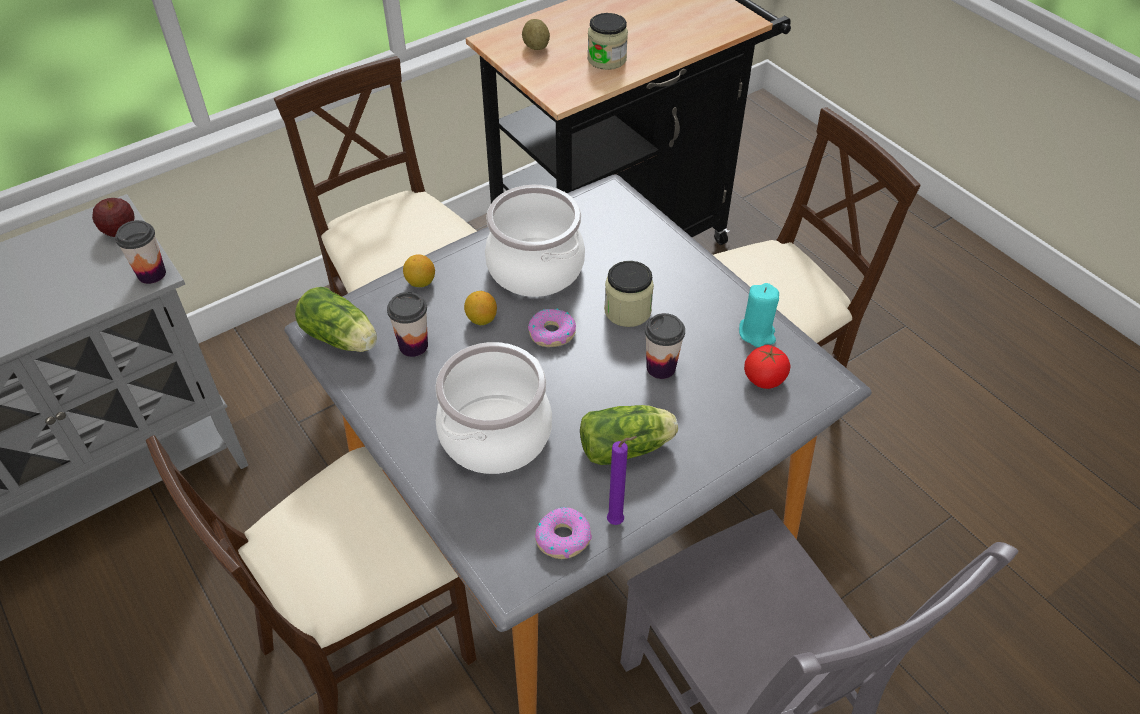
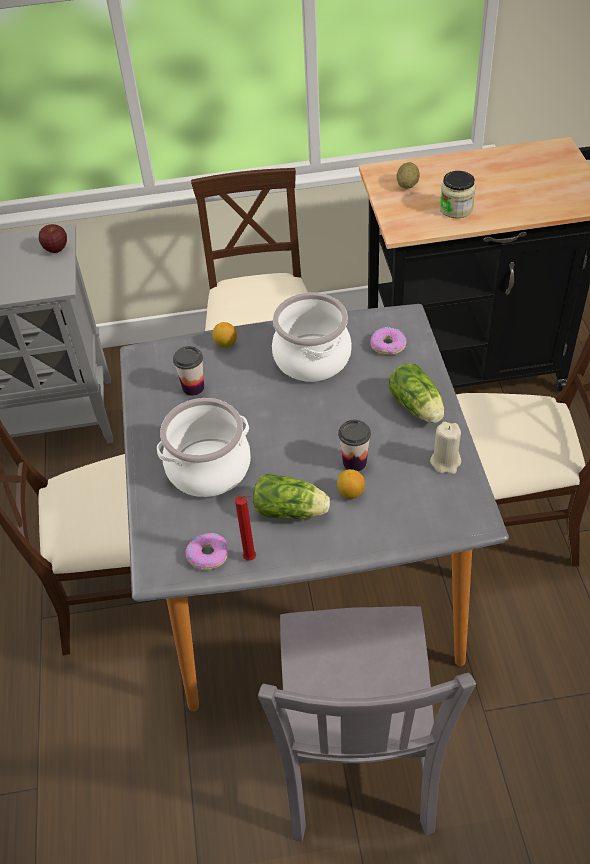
camera: 30 degrees right, 0 degrees up
cup [115,220,166,284] -> none
lettuce [295,287,377,352] -> lettuce moved to [389,363,444,423]
lemon [464,291,497,325] -> lemon moved to [337,469,365,499]
donut [528,308,576,347] -> donut moved to [371,327,406,355]
jar [604,261,654,327] -> none
purple candle [607,436,637,525] -> red candle [235,495,256,561]
turquoise candle [739,283,779,347] -> beige candle [430,422,461,474]
tomato [744,345,791,389] -> none

